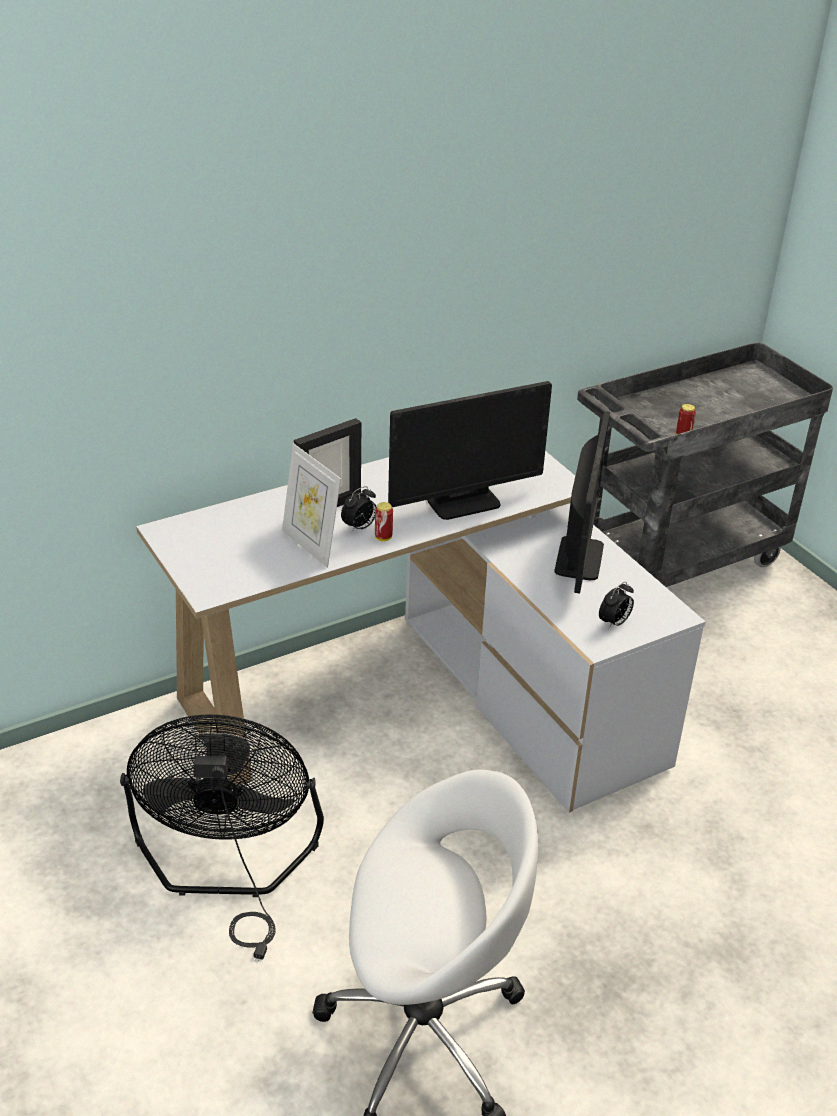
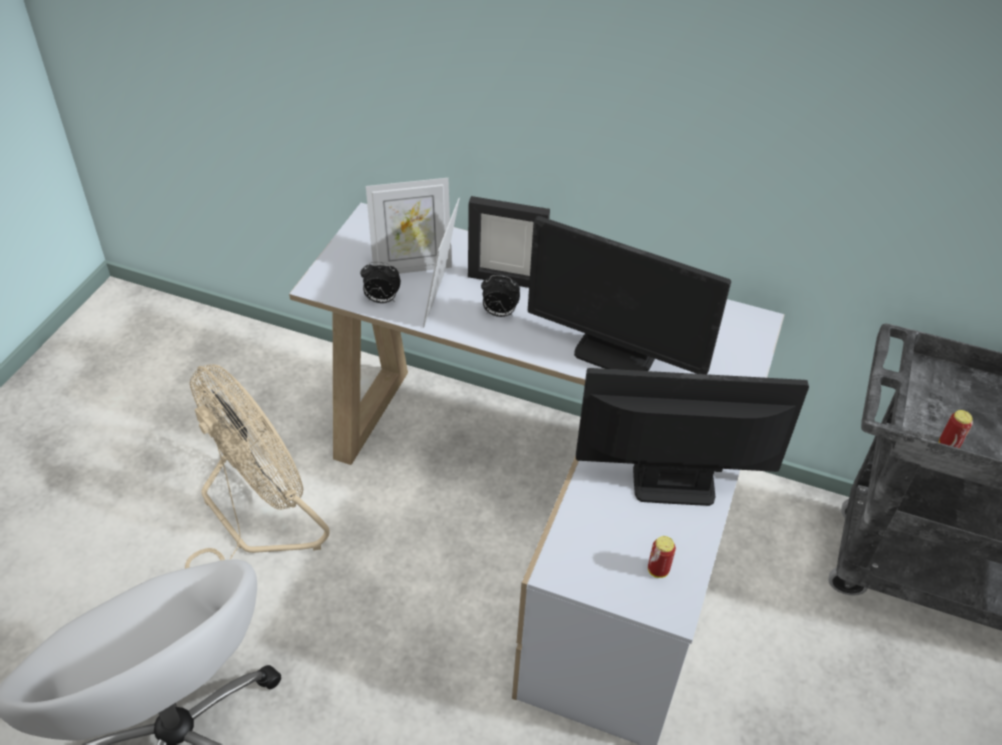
camera: 50 degrees right, 10 degrees up
black fan [120,714,324,961] -> beige fan [185,364,330,569]
can [375,502,393,541] -> can moved to [648,536,676,578]
monitor [554,411,610,594] -> monitor turned 150 degrees counterclockwise [576,368,809,506]
alarm clock [599,582,634,629] -> alarm clock moved to [360,262,401,303]
none -> picture frame [366,178,452,274]

